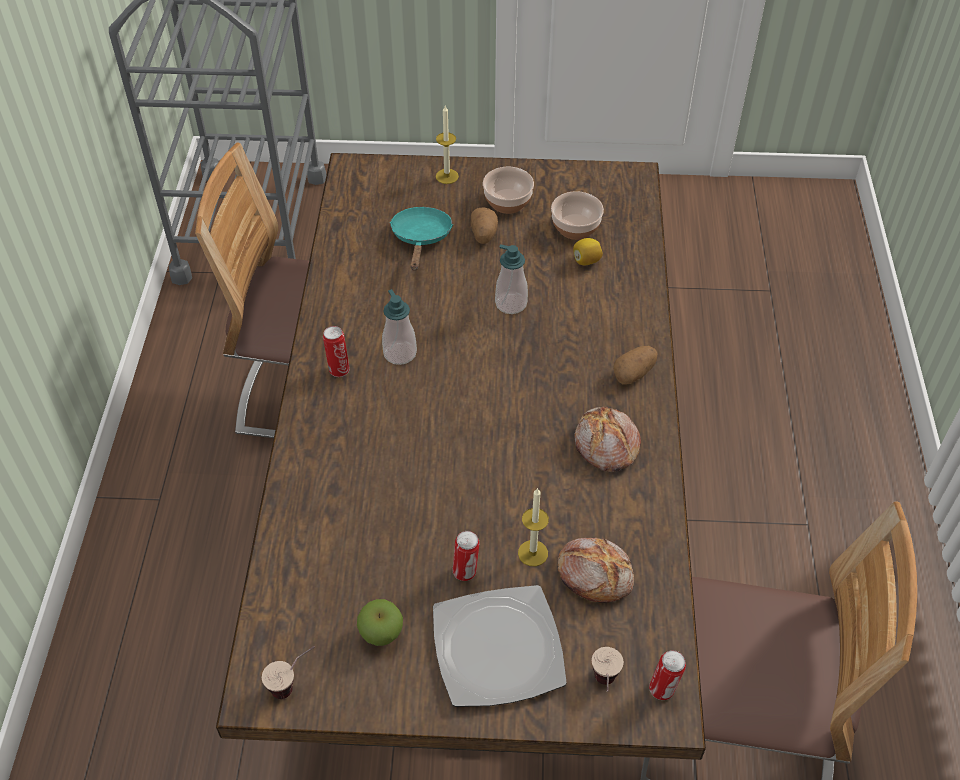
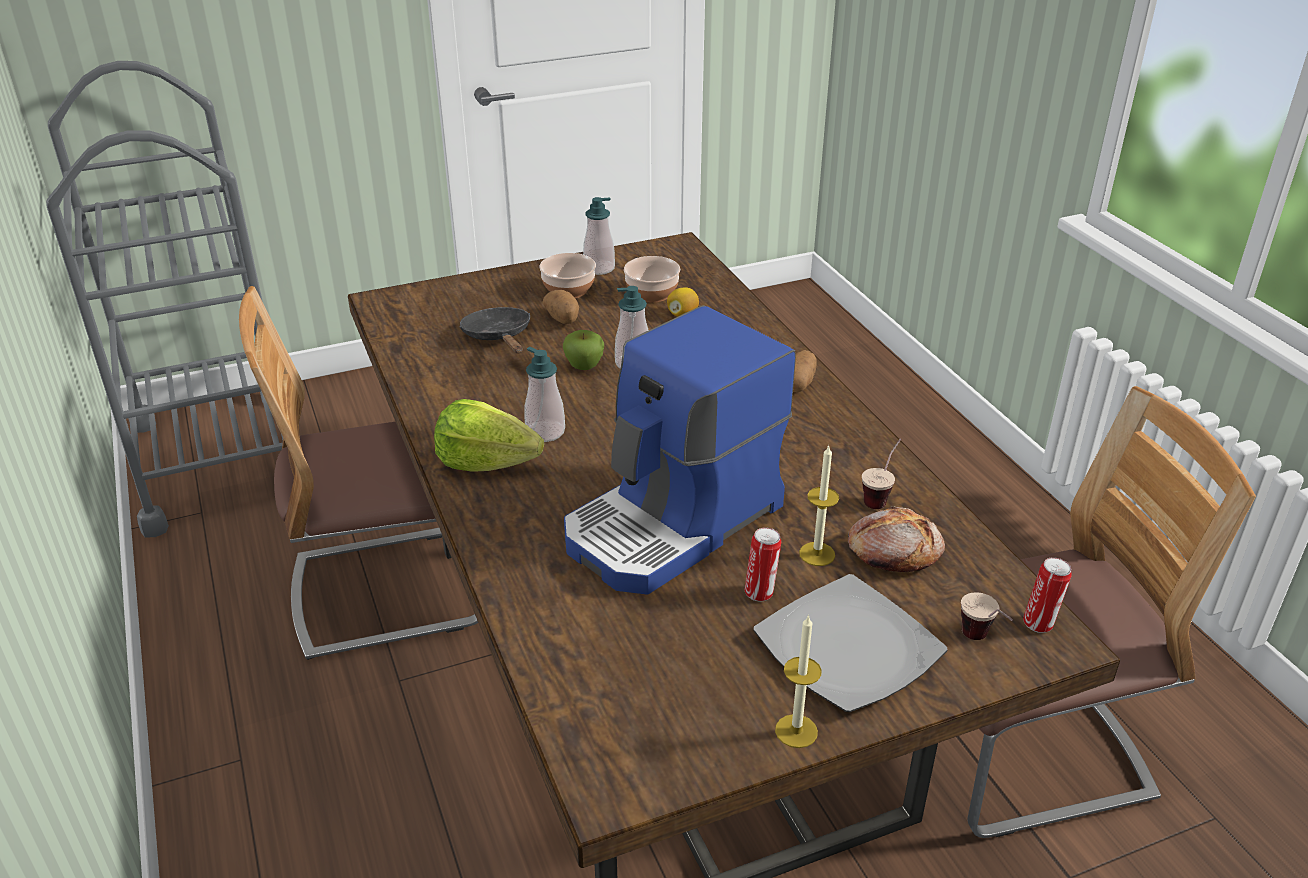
camera: 25 degrees left, 15 degrees down
cup [262,646,315,699] -> cup moved to [862,439,901,509]
can [323,326,350,377] -> lettuce [434,399,544,472]
apple [357,599,403,646] -> apple moved to [563,330,604,370]
turquoise frying pan [390,207,453,271] -> black frying pan [460,307,530,354]
candle [436,106,459,184] -> candle moved to [775,614,822,748]
bread [575,407,641,472] -> none
none -> coffee machine [564,305,796,594]
none -> soap dispenser [583,197,615,275]

